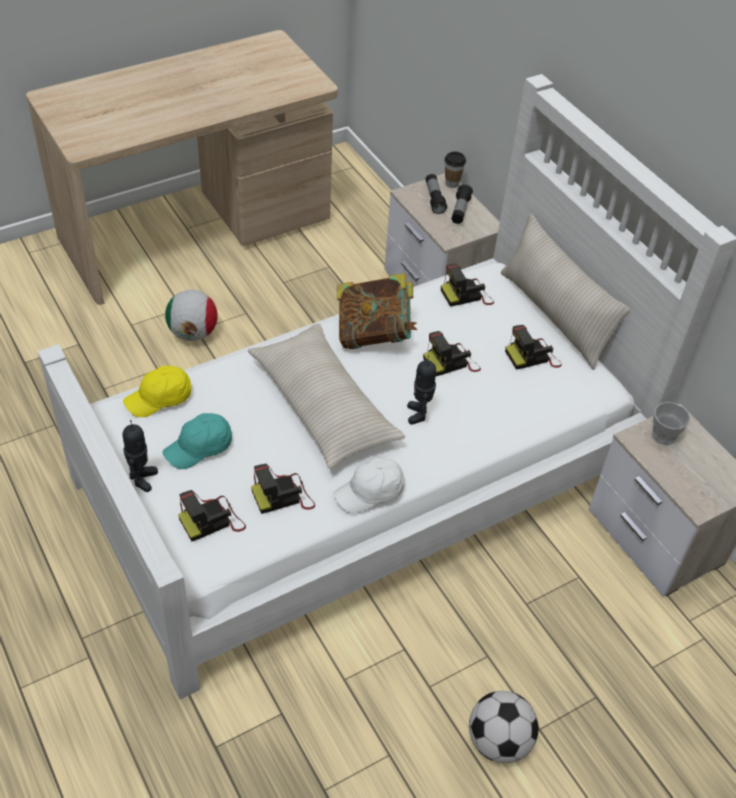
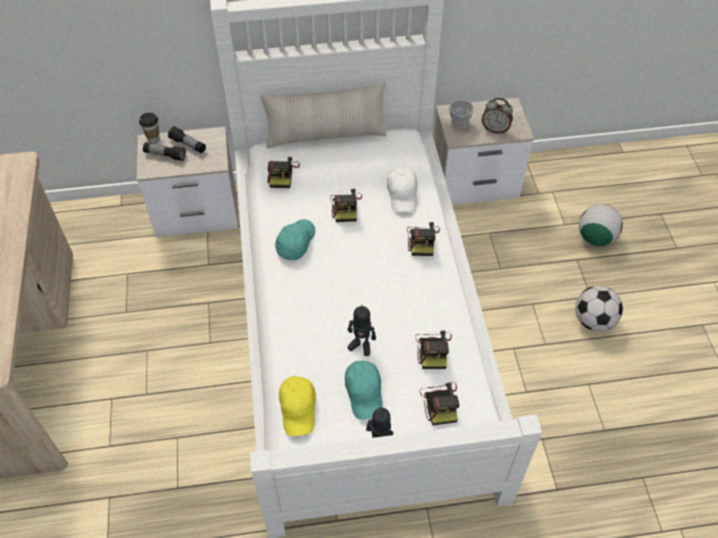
camera: 65 degrees left, 5 degrees up
football [165,290,218,341] -> football moved to [579,204,623,246]
beige pillow [248,324,405,469] -> none
white cap [333,458,405,514] -> white cap moved to [387,167,418,213]
book [337,273,417,349] -> turquoise cap [275,219,315,260]
toy robot [407,355,436,424] -> toy robot moved to [348,304,376,356]
camera [505,325,562,370] -> camera moved to [407,222,440,256]
none -> alarm clock [482,98,513,134]

